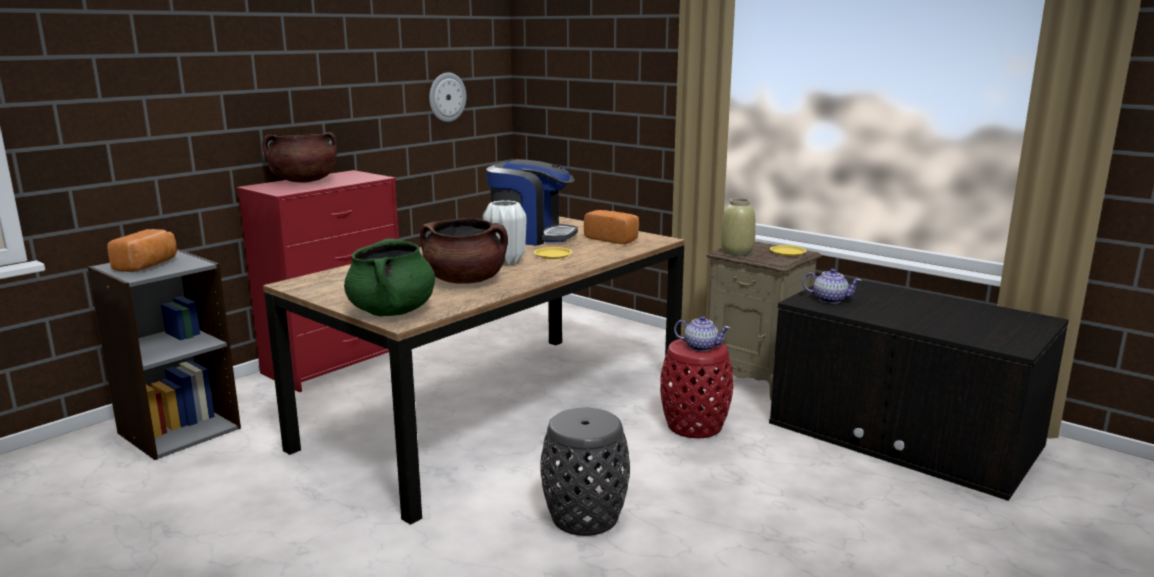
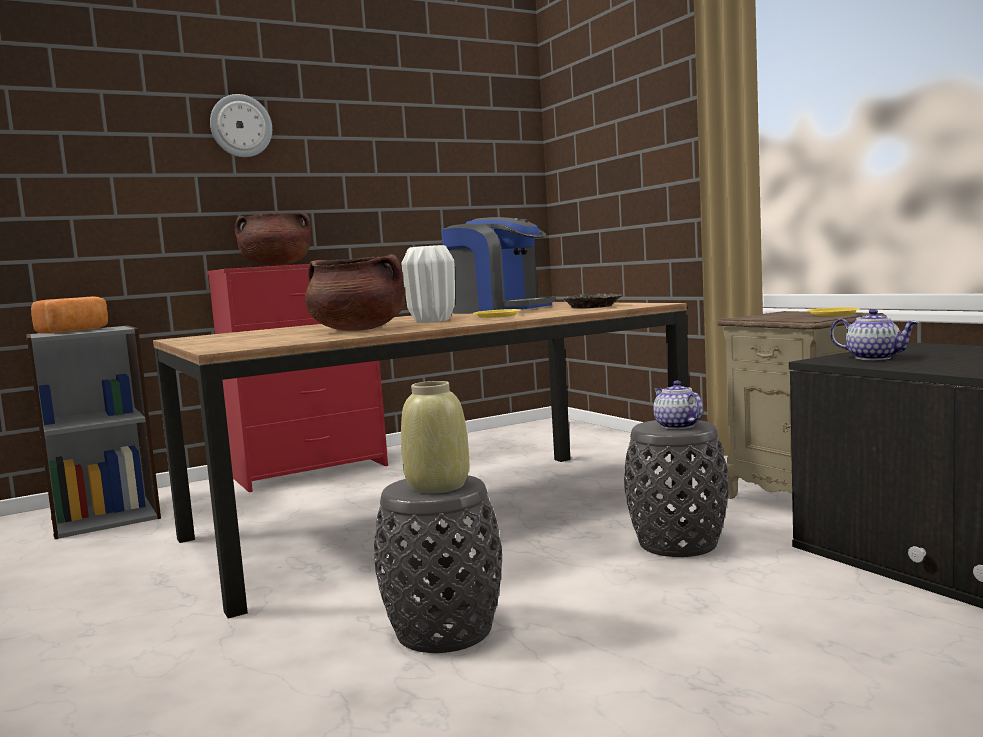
camera: 20 degrees right, 10 degrees down
green cooking pot [344,238,435,317] -> none
wall clock [429,72,466,122] -> wall clock moved to [210,94,272,157]
bread [584,210,639,244] -> bowl [563,293,622,309]
red stool [660,339,733,438] -> grey stool [624,420,729,557]
teapot [674,316,730,352] -> teapot turned 150 degrees counterclockwise [653,381,703,430]
beige vase [720,198,756,256] -> beige vase moved to [401,381,469,494]

